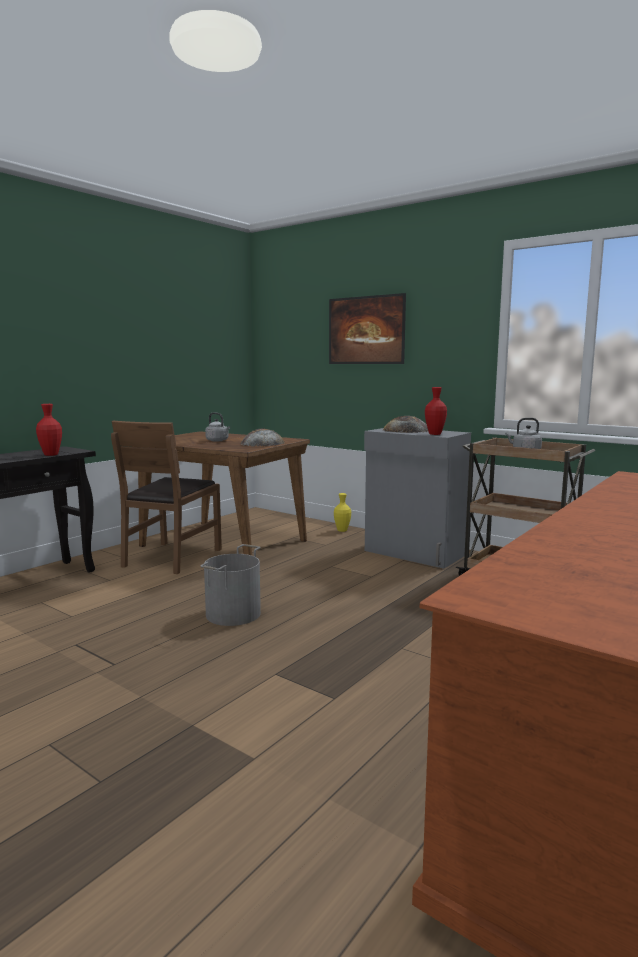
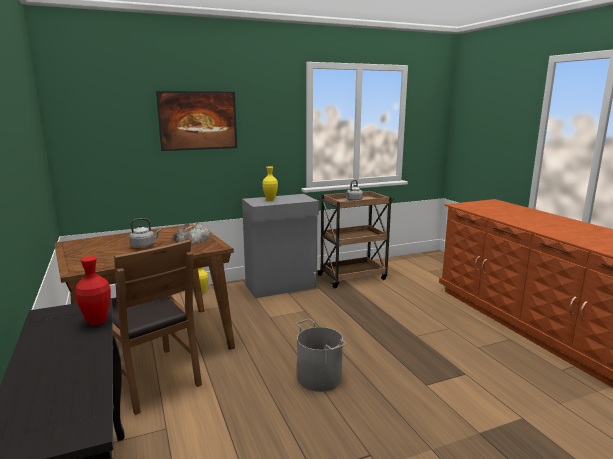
camera: 60 degrees left, 5 degrees up
bread [383,416,428,433] -> yellow vase [262,166,278,201]
red vase [425,387,447,435] -> none

